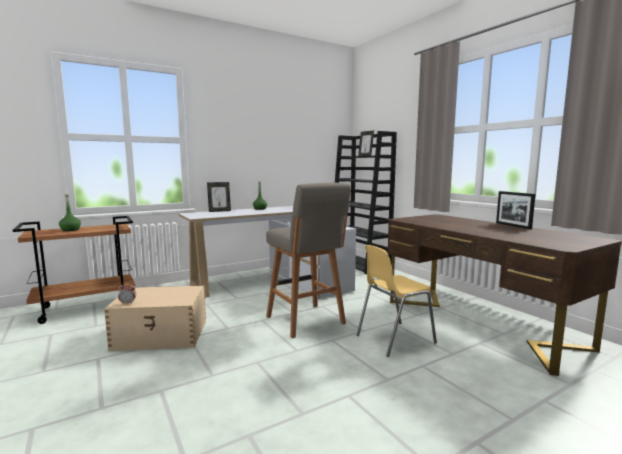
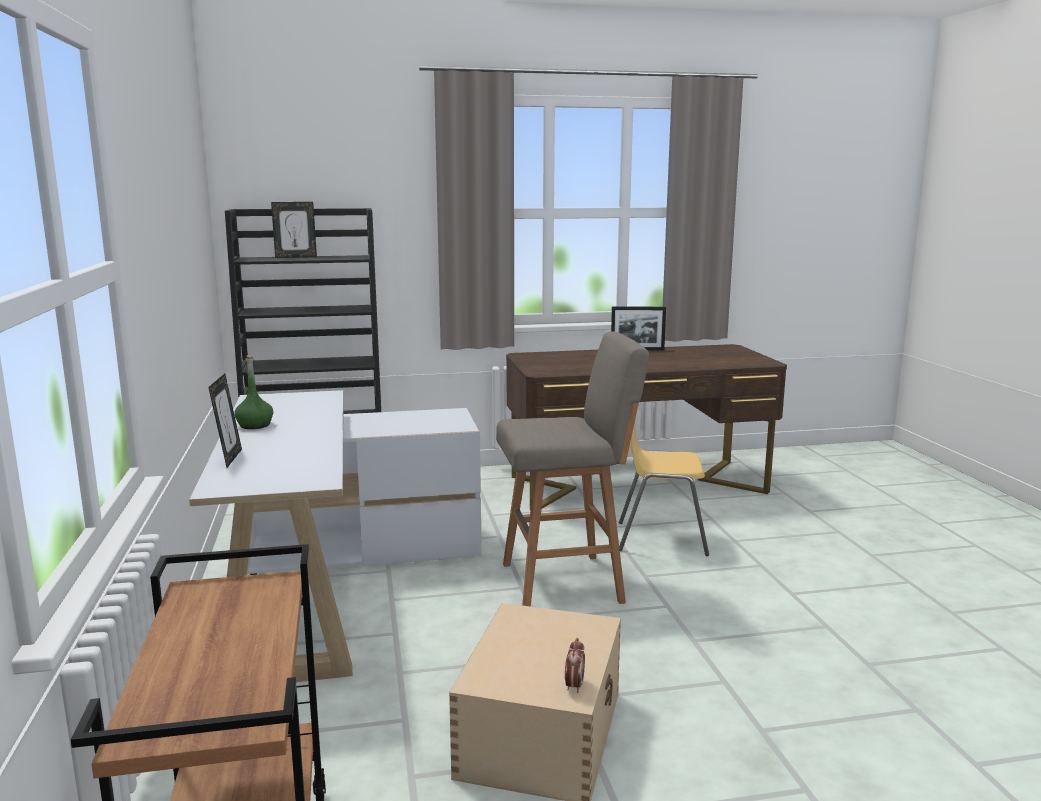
camera: 70 degrees left, 5 degrees up
green bottle [59,194,81,231] -> none
yellow chair [357,245,437,357] -> yellow chair turned 105 degrees clockwise [619,423,709,556]

